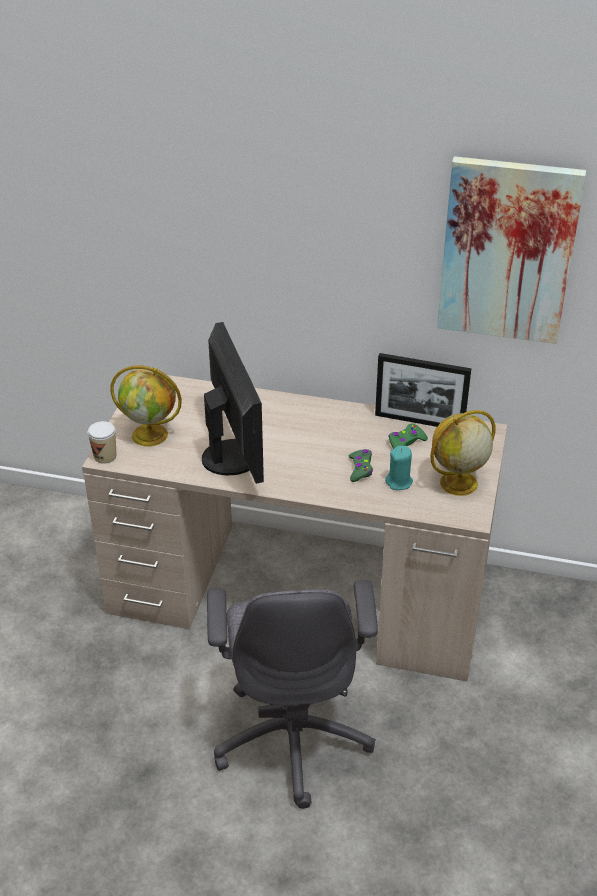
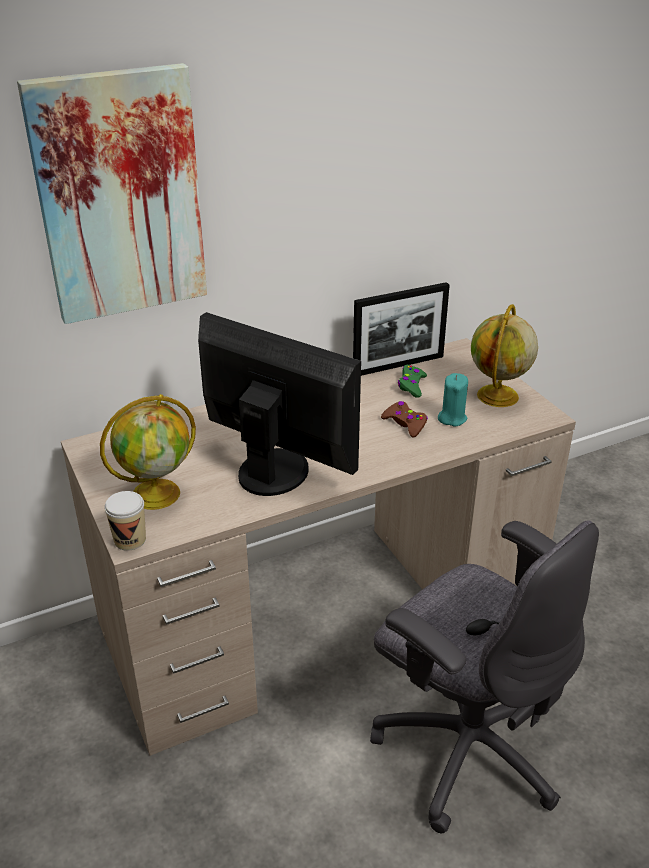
camera: 40 degrees left, 5 degrees down
green game controller [349,449,373,482] -> brown game controller [381,401,428,437]
picture [437,156,586,344] -> picture moved to [17,63,207,324]

